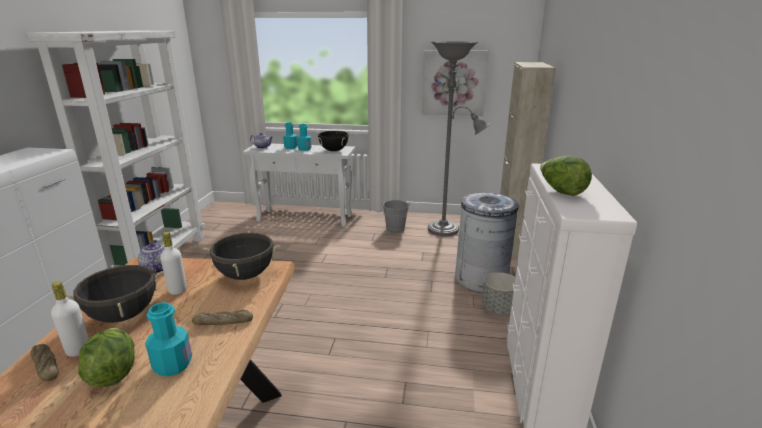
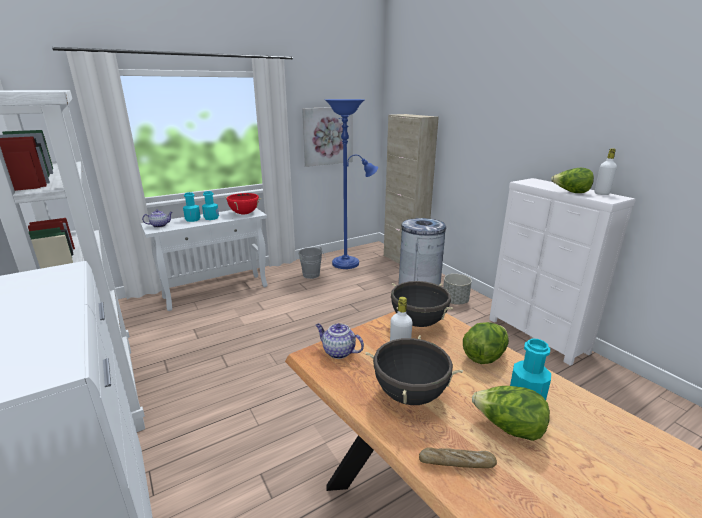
camera: 40 degrees left, 0 degrees up
white bottle [51,281,89,357] -> white bottle moved to [595,148,617,195]
bread [192,310,253,325] -> lettuce [463,322,509,364]
black cooking pot [317,131,349,151] -> red cooking pot [225,193,262,214]
grey floor lamp [428,41,490,236] -> blue floor lamp [325,99,378,269]

